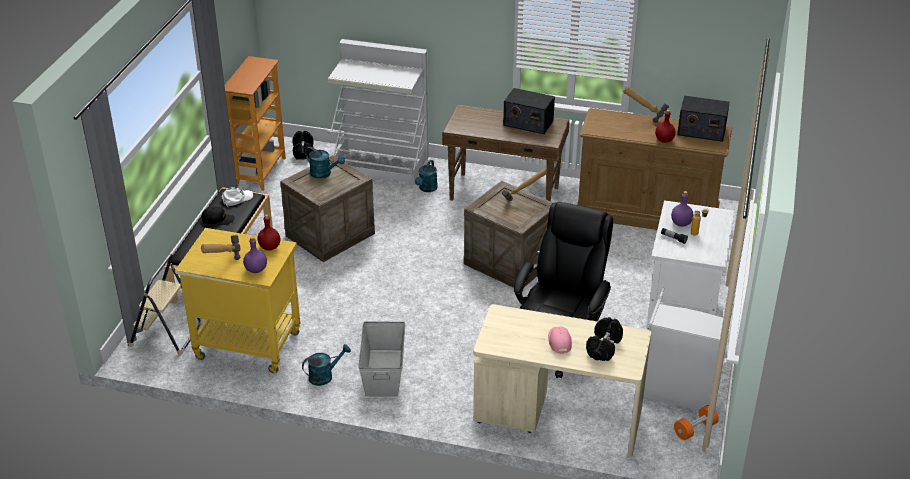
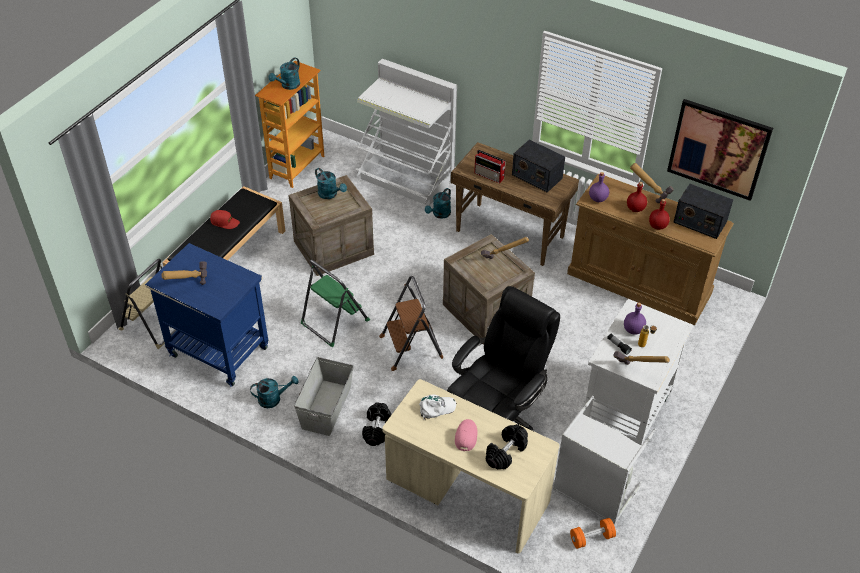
camera: 15 degrees right, 10 degrees up
yellow cart [175,228,300,374] -> blue cart [145,243,269,387]
black cap [202,207,235,225] -> red cap [210,210,240,229]
white cap [221,187,253,208] -> white cap moved to [419,394,457,420]
purple bottle [243,236,267,273] -> purple bottle moved to [589,172,609,202]
red bottle [258,214,280,251] -> red bottle moved to [627,182,647,212]
black dumbbell [293,131,314,160] -> black dumbbell moved to [362,402,391,446]
none -> turquoise watering can [269,58,300,90]
none -> green step ladder [301,259,370,347]
none -> brown step ladder [379,276,443,371]
none -> radio [474,150,506,184]
none -> hammer [614,351,670,365]
none -> picture [667,99,773,201]

